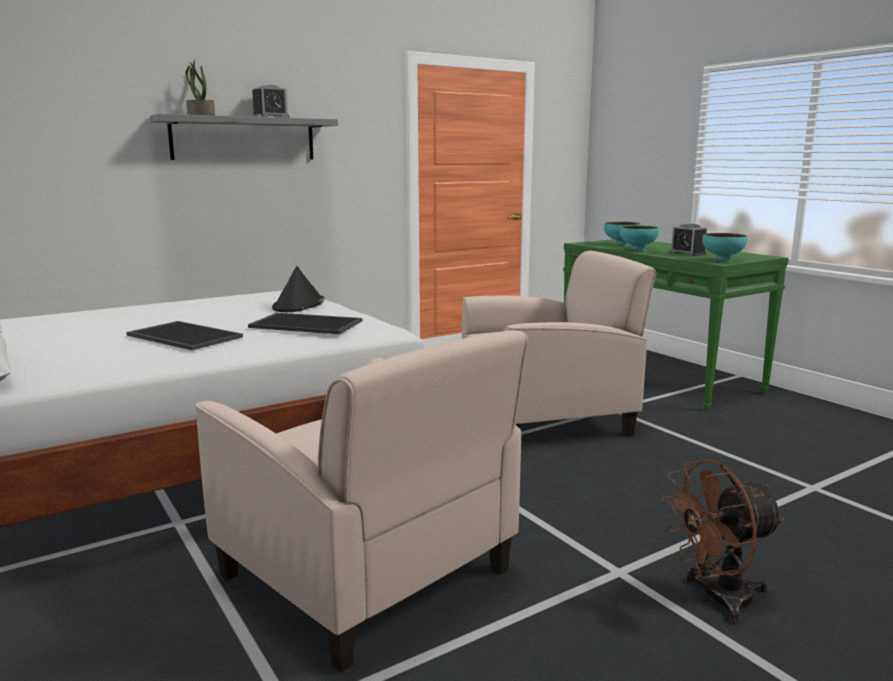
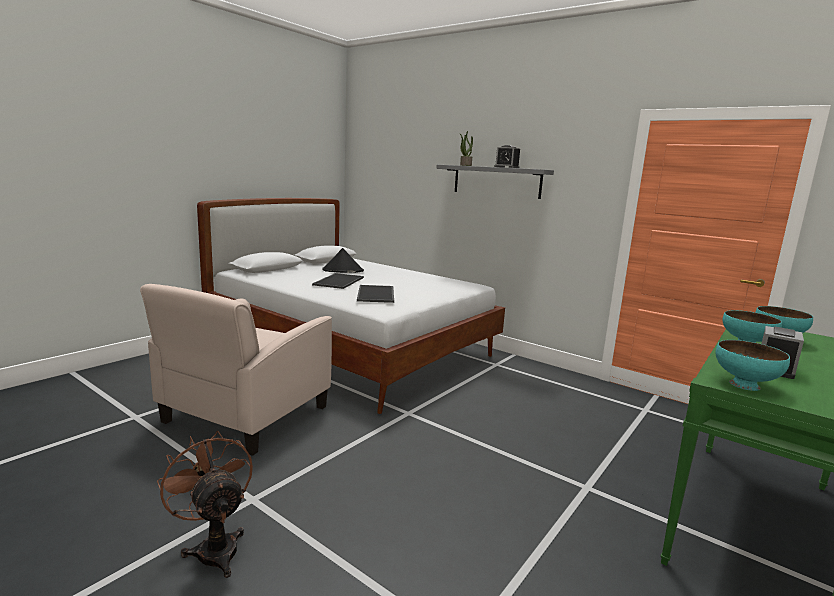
camera: 70 degrees right, 0 degrees up
black hat [272,266,324,312] -> black hat moved to [322,248,364,273]
beige armchair [462,251,656,437] -> none

